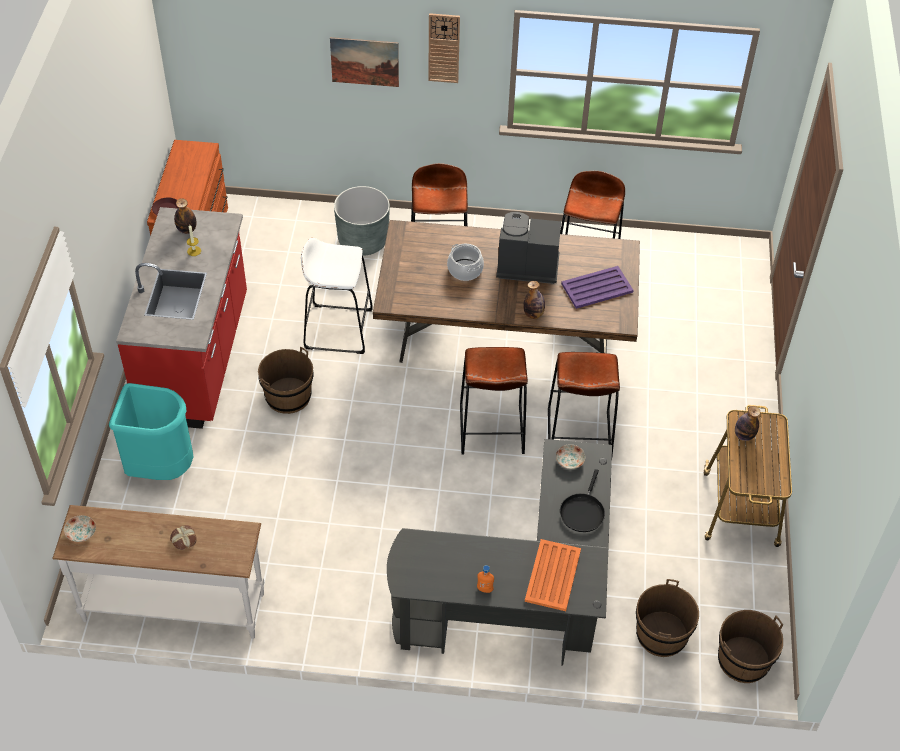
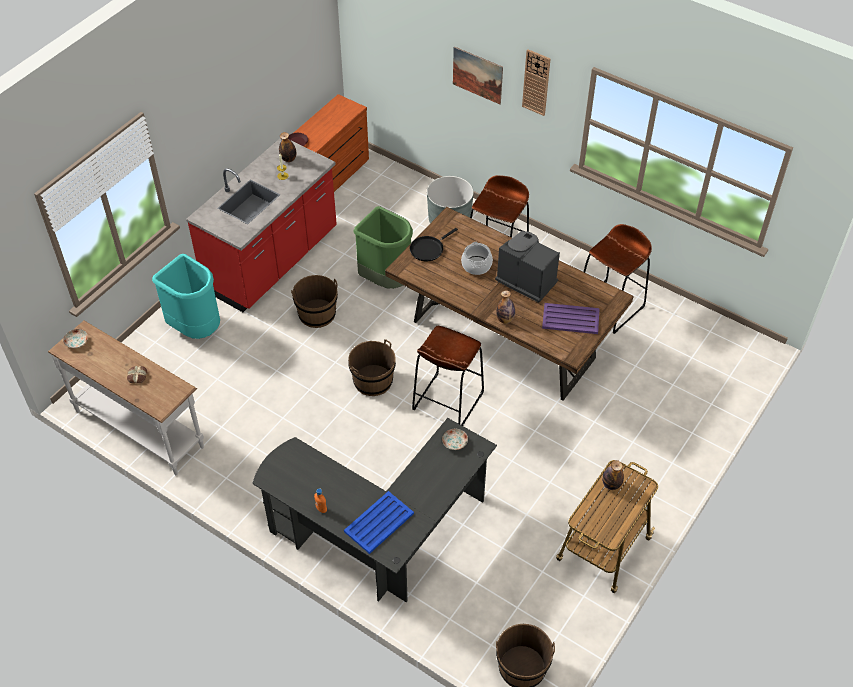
camera: 30 degrees right, 0 degrees up
white stool [301,238,373,354] -> green trash can [353,206,413,289]
orange tray [525,539,581,611] -> blue tray [344,491,414,554]
brown stool [548,352,620,455] -> none
black frying pan [560,469,605,532] -> black frying pan moved to [410,228,458,261]
brown bucket [636,579,699,657] -> brown bucket moved to [348,339,396,396]

